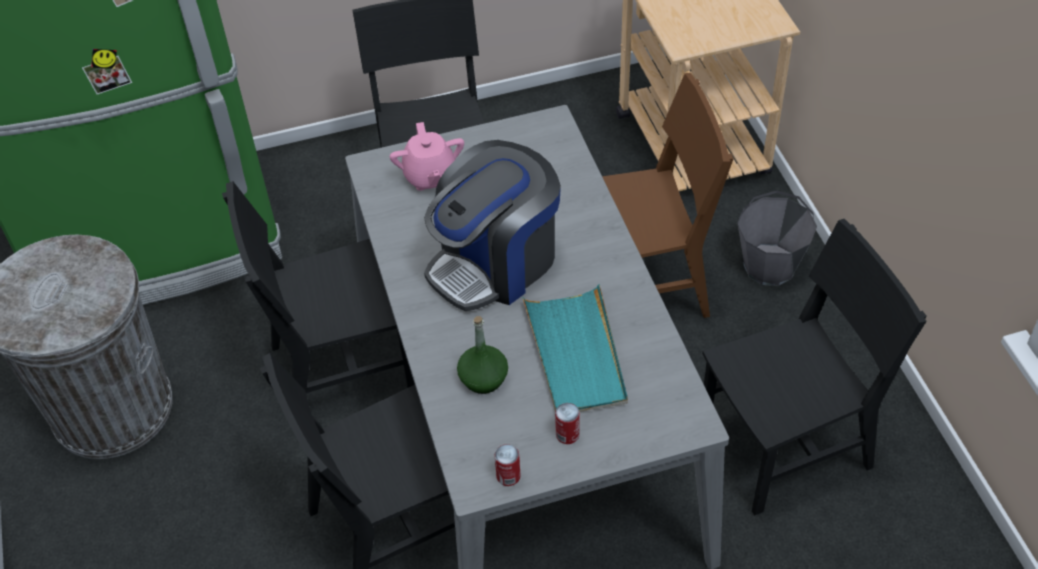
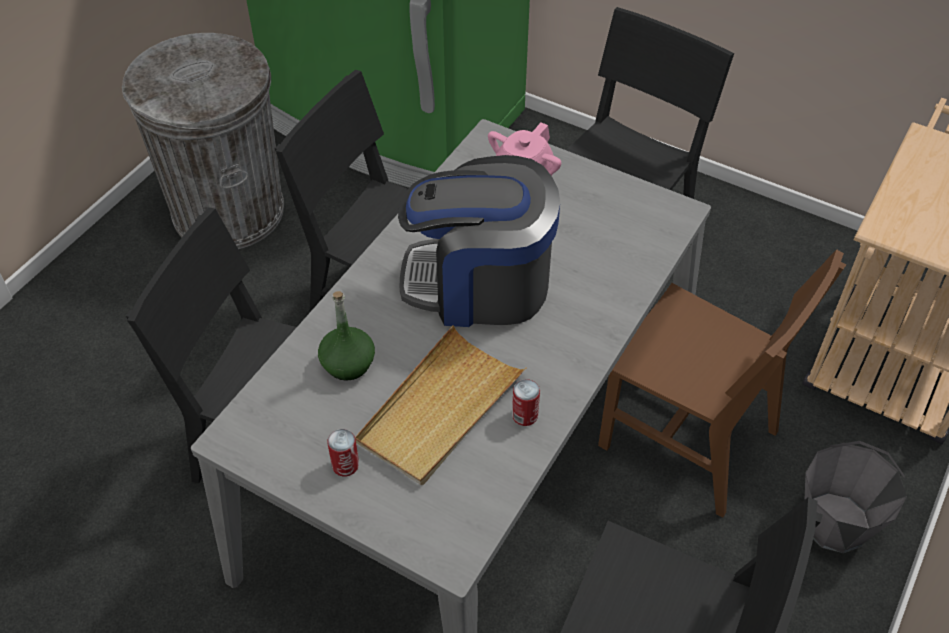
camera: 45 degrees right, 0 degrees up
can [495,444,521,486] -> can moved to [512,379,540,426]
turquoise tray [522,284,628,412] -> beige tray [355,325,527,485]

